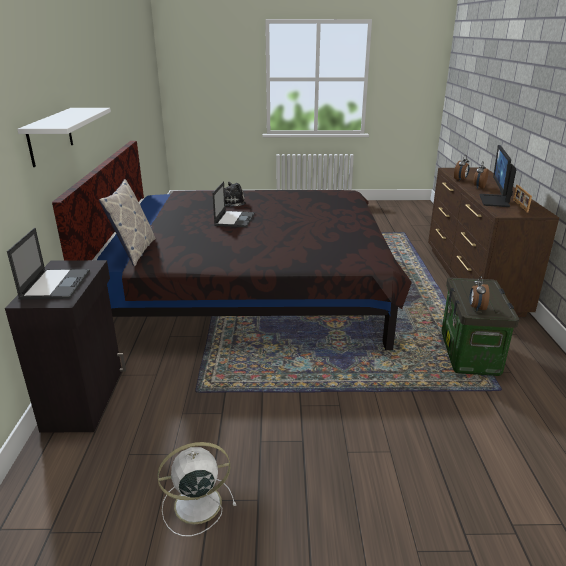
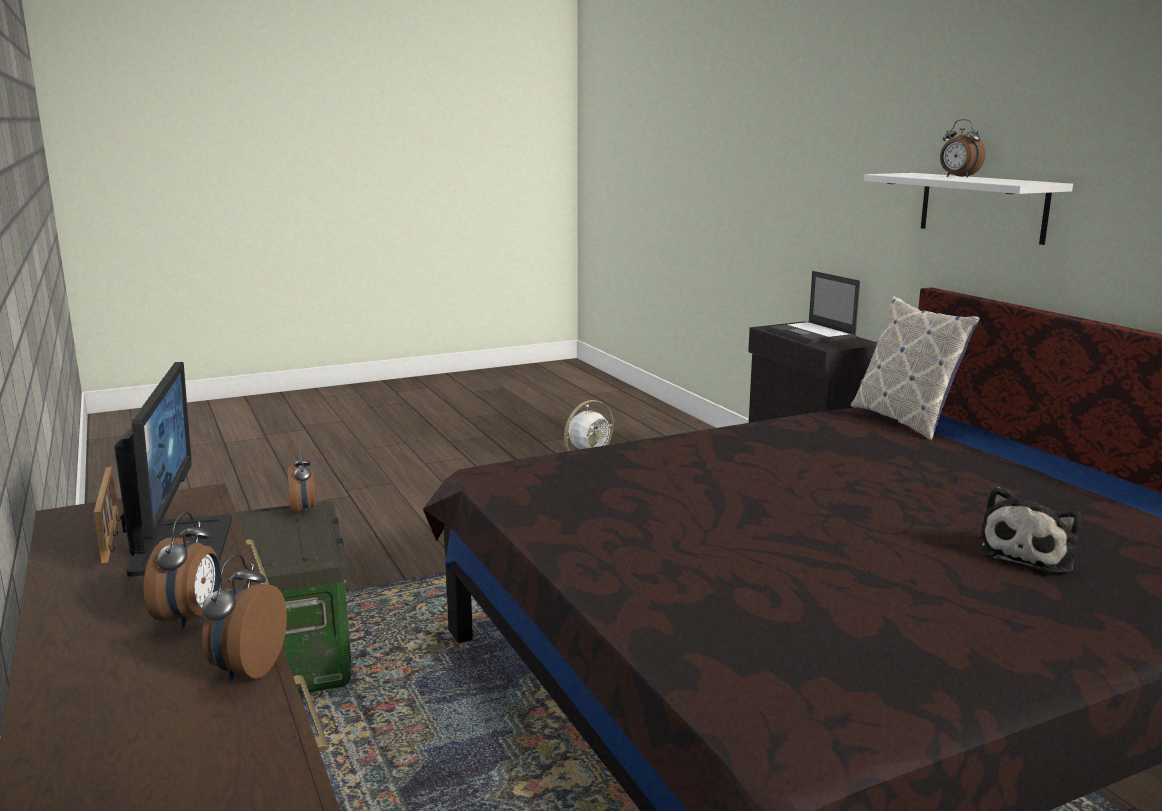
camera: 155 degrees right, 10 degrees down
laptop [212,181,255,228] -> none
none -> alarm clock [940,119,985,178]

